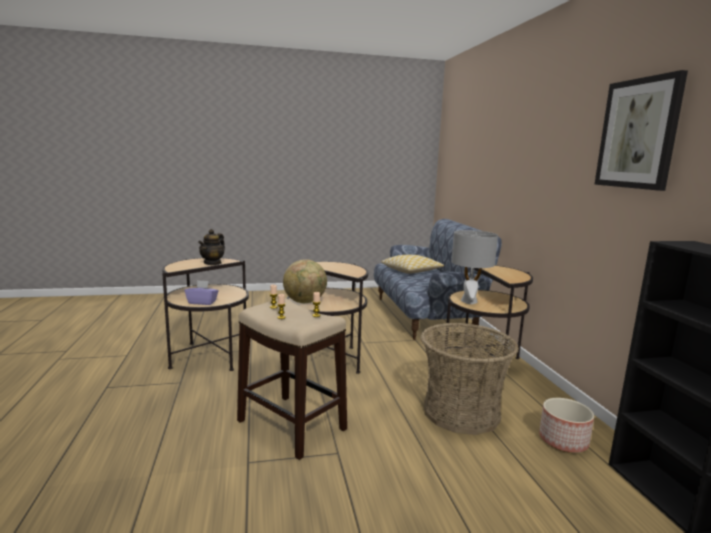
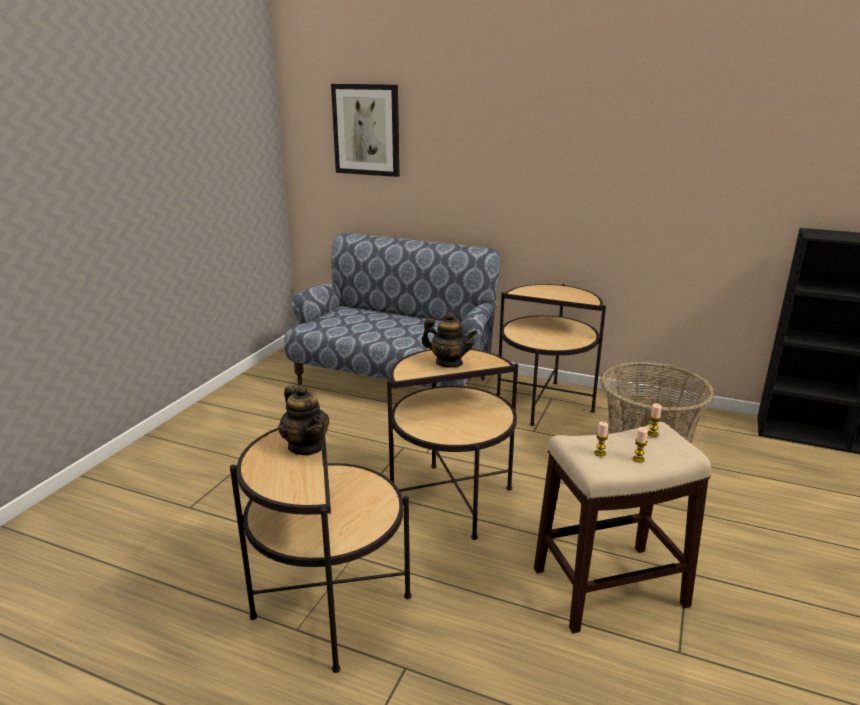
camera: 55 degrees left, 10 degrees up
purple tissue box [185,280,219,305] -> none
globe [283,259,327,303] -> none
pillow [381,255,444,274] -> none
grey table lamp [452,230,498,304] -> none
planter [539,398,594,453] -> none
picture [595,70,688,191] -> picture moved to [331,84,400,177]
none -> teapot [421,312,478,368]

